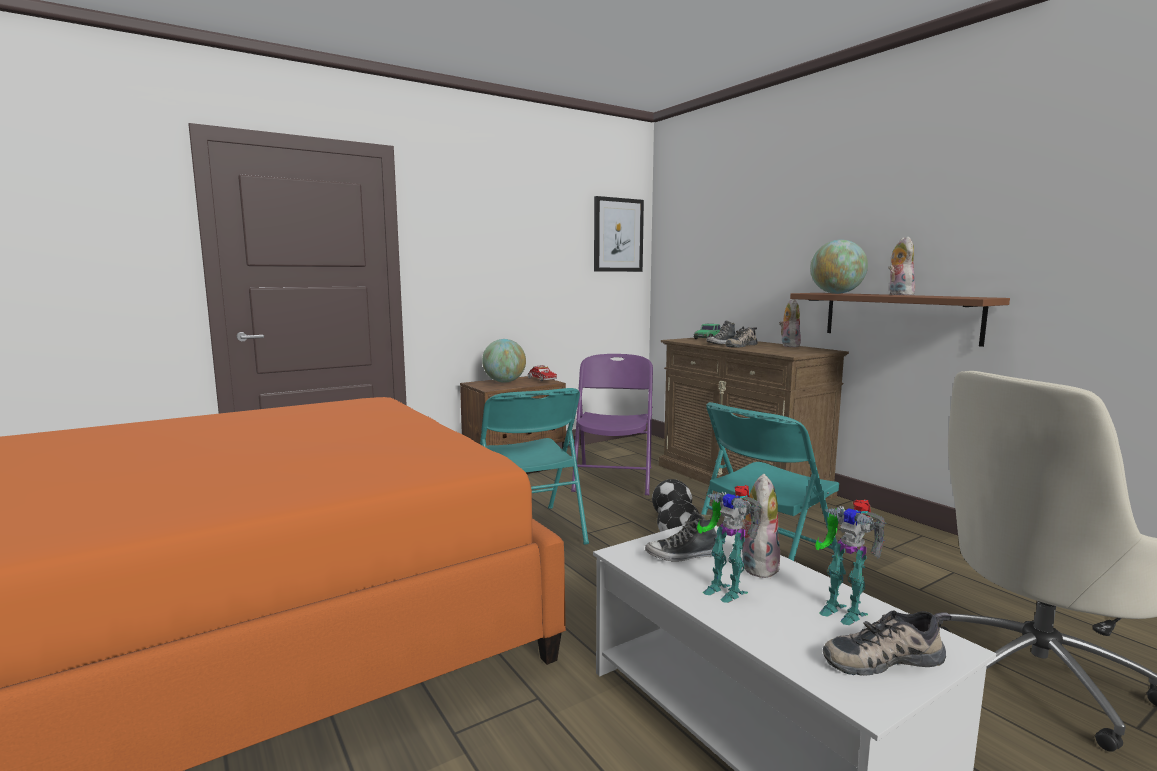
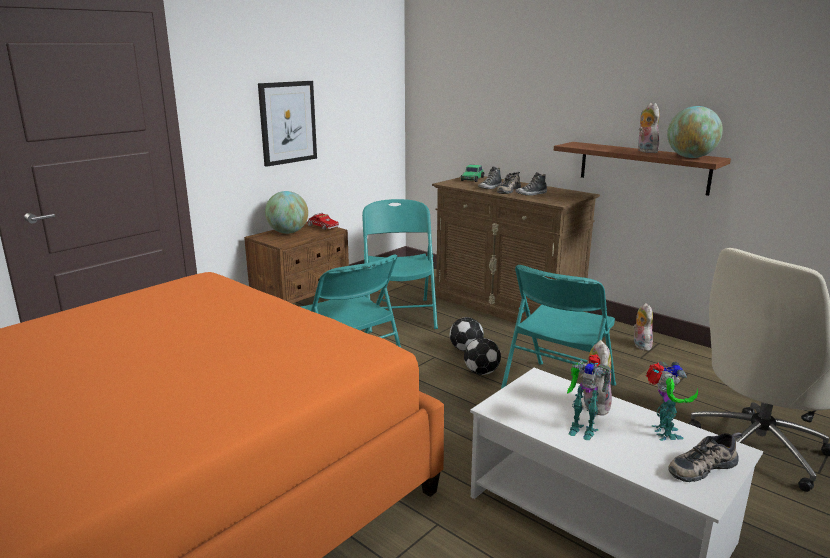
camera: 15 degrees left, 10 degrees up
purple chair [571,354,653,495] -> turquoise chair [362,199,438,333]
picture [594,196,644,272] -> picture moved to [258,81,317,167]
shoe [645,510,717,561] -> shoe moved to [516,172,547,196]
plush toy [779,299,801,347] -> plush toy moved to [633,303,653,351]
globe [810,240,868,294] -> globe moved to [667,106,723,158]
toy robot [815,499,887,625] -> toy robot turned 120 degrees counterclockwise [646,361,698,441]

